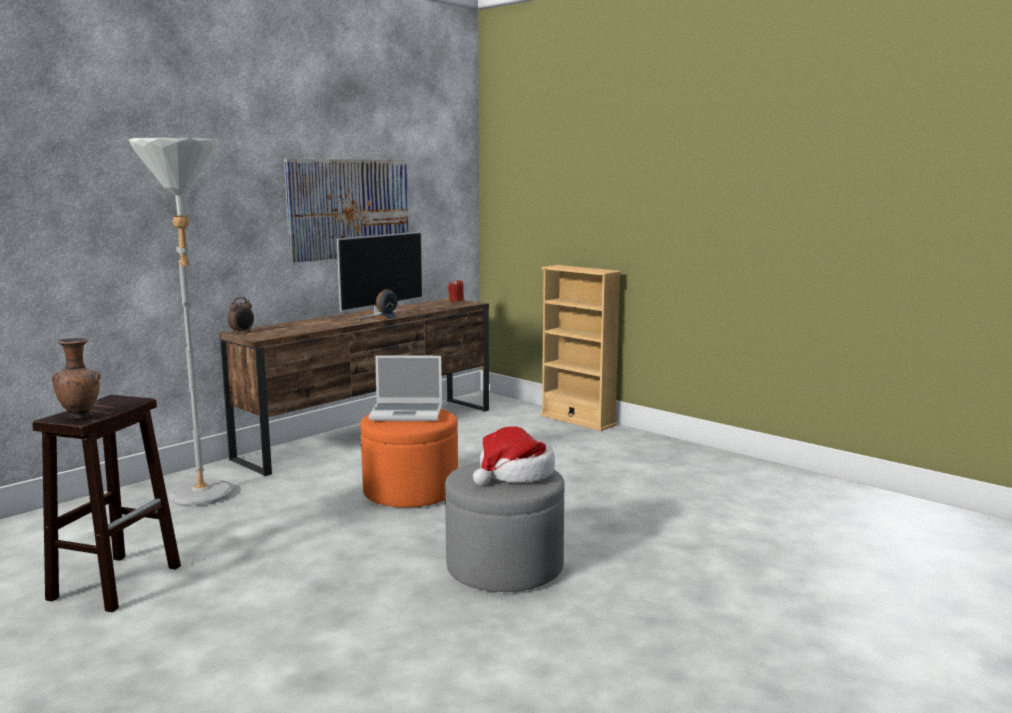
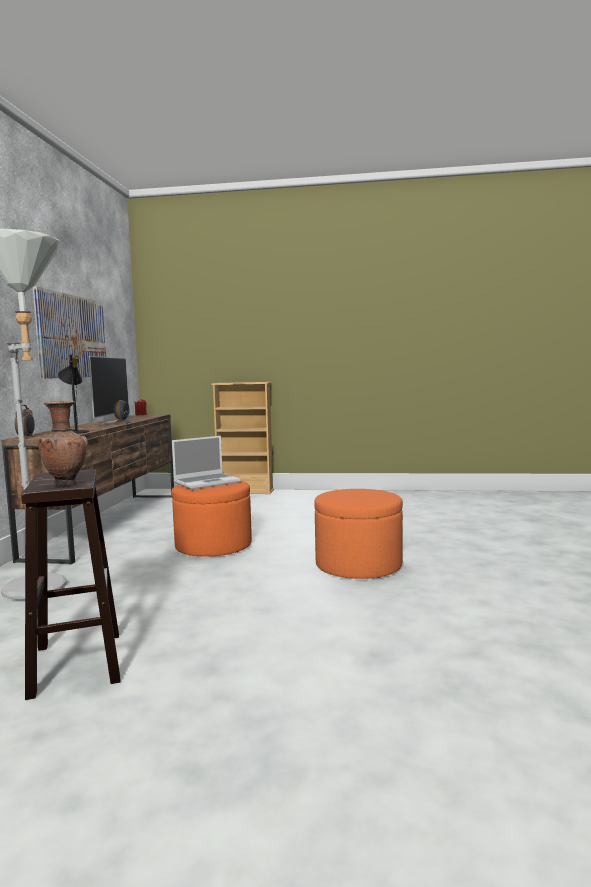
camera: 35 degrees left, 5 degrees down
grey ottoman [445,462,565,592] -> orange ottoman [315,489,403,579]
hat [473,426,555,486] -> none
none -> black table lamp [58,355,89,434]

